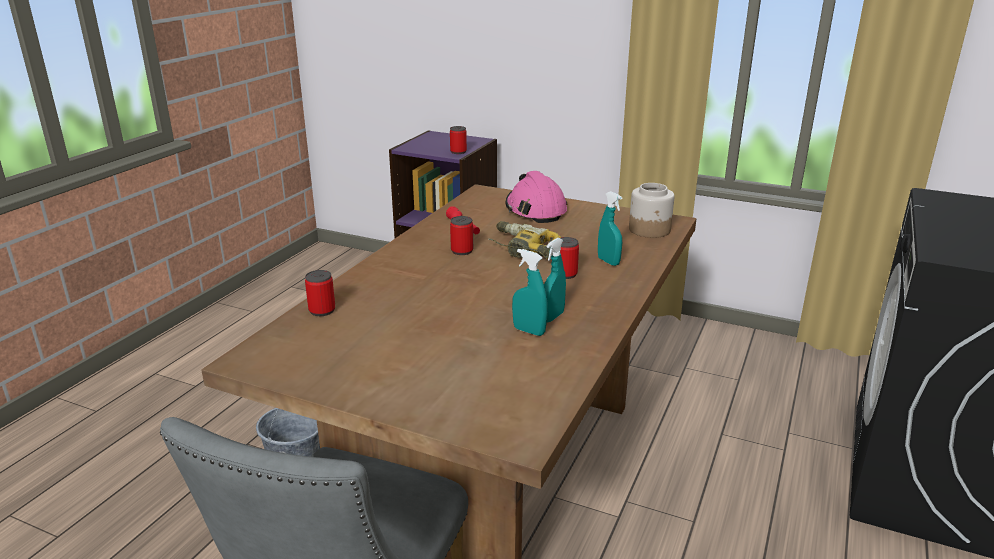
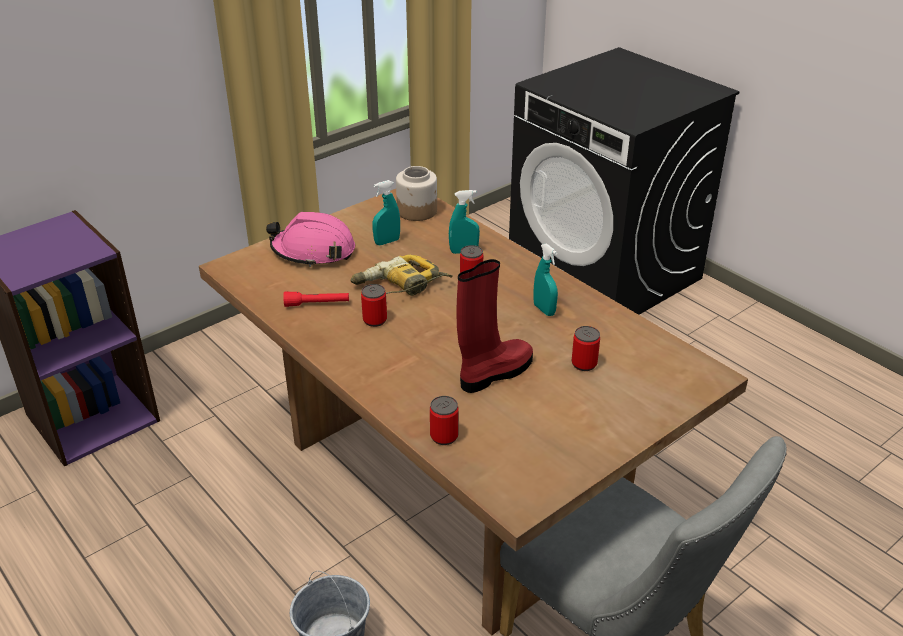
camera: 65 degrees left, 10 degrees up
can [450,126,467,154] -> can moved to [572,326,600,371]
turquoise spray bottle [512,249,548,336] -> turquoise spray bottle moved to [372,180,400,245]
none -> red boot [456,259,533,393]

